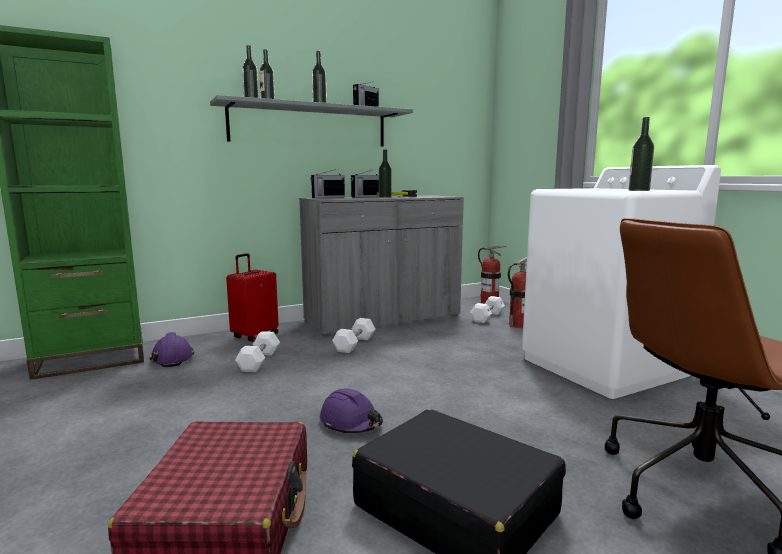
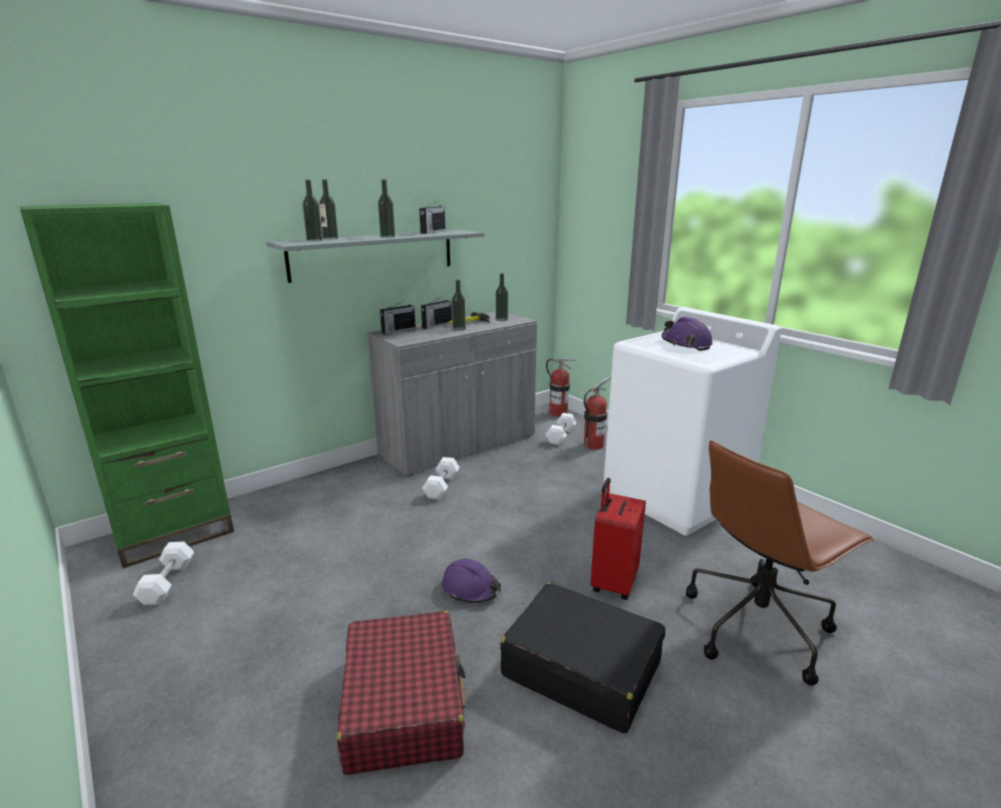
camera: 10 degrees left, 10 degrees up
purple hard hat [150,332,194,367] -> purple hard hat moved to [662,317,713,351]
red suitcase [226,253,279,342] -> red suitcase moved to [590,478,646,600]
white dumbbell [235,331,280,372] -> white dumbbell moved to [133,542,194,605]
bottle [629,117,654,191] -> bottle moved to [495,273,508,321]

